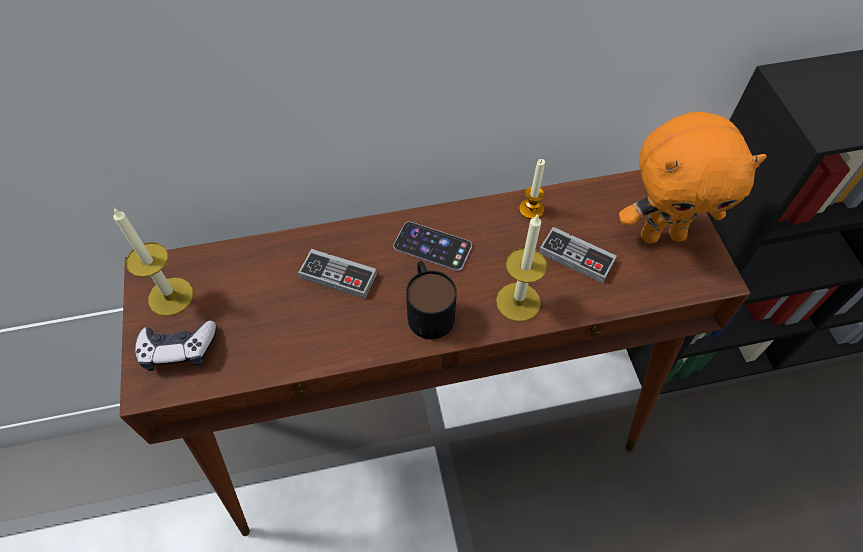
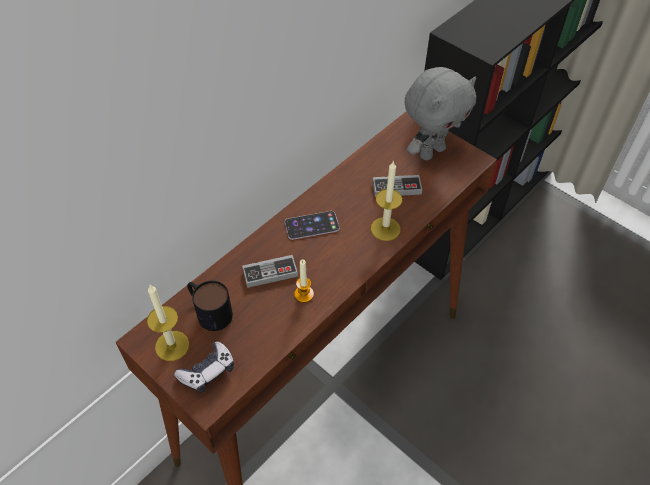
camera: 35 degrees left, 5 degrees down
mug [406,261,457,339] -> mug moved to [187,281,233,331]
candle [519,159,545,219] -> candle moved to [294,260,314,303]
orange plush toy [619,111,767,244] -> grey plush toy [405,67,476,161]

